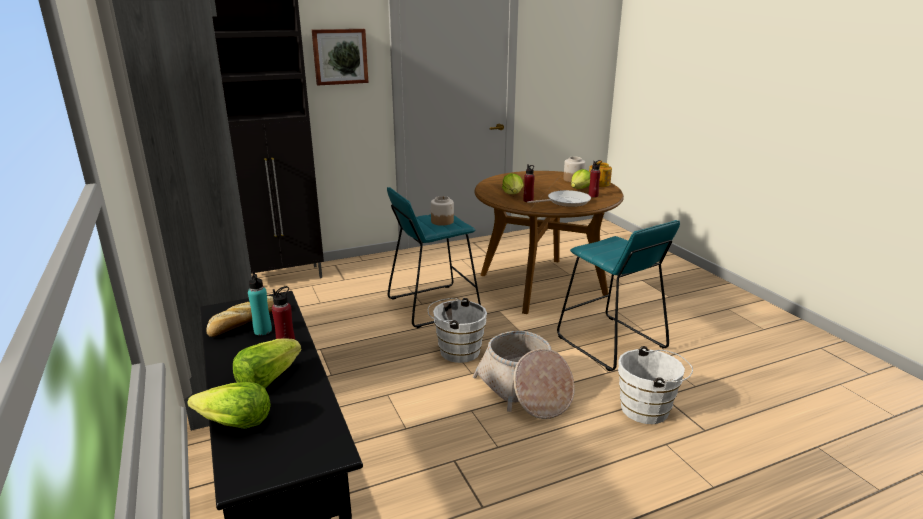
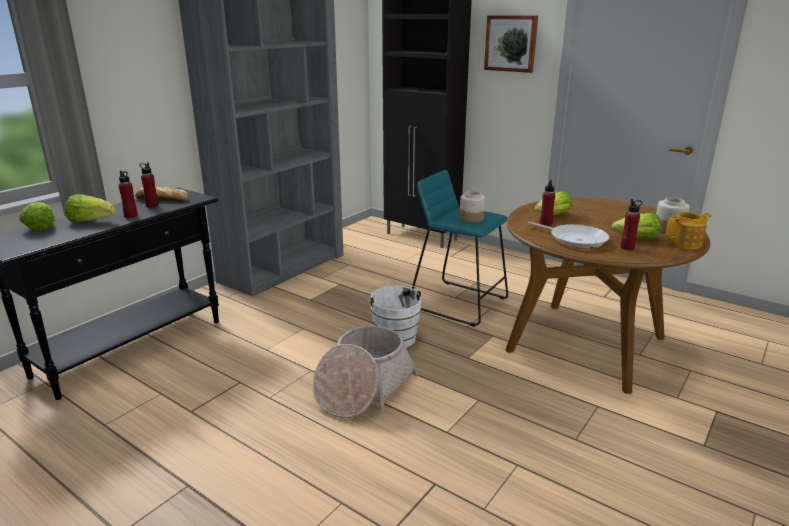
camera: 60 degrees right, 0 degrees up
turquoise bottle [248,271,272,335] -> red bottle [140,162,159,208]
turquoise stool [557,220,680,371] -> none
white bucket [618,346,693,424] -> none

